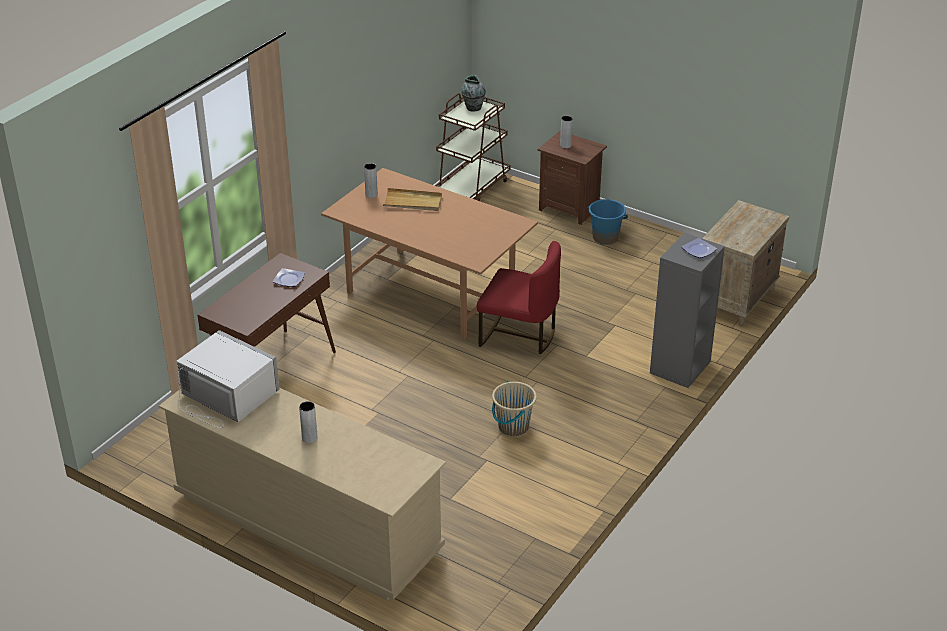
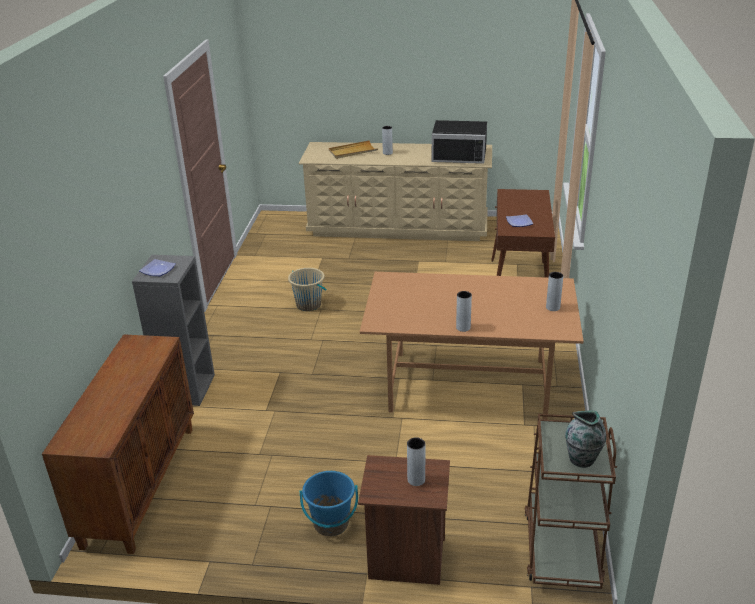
camera: 155 degrees right, 5 degrees down
white microwave [176,330,279,428] -> black microwave [432,120,487,164]
beige tray [383,188,442,211] -> beige tray moved to [329,140,378,159]
red chair [477,241,561,354] -> none
beige nightstand [702,200,789,326] -> brown cabinet [42,334,194,554]
none -> grey vase [456,291,472,332]

